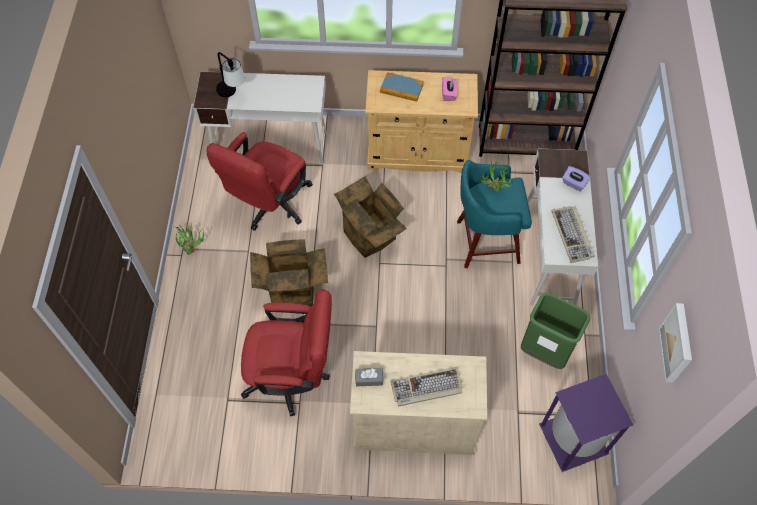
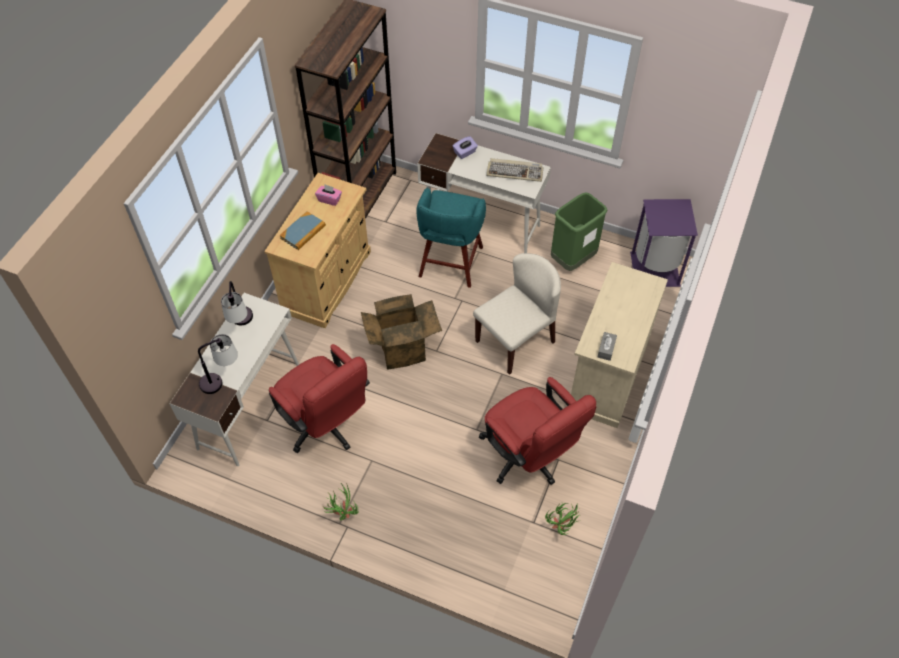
camera: 70 degrees left, 5 degrees down
red office chair [241,290,332,416] -> red office chair turned 120 degrees clockwise [479,377,596,485]
cardboard box [250,239,328,306] -> none
keyboard [390,367,463,407] -> none
potted plant [480,162,513,192] -> potted plant moved to [545,502,581,535]
picture [659,303,692,382] -> none
none -> table lamp [221,281,253,326]
none -> beige chair [473,253,561,375]

